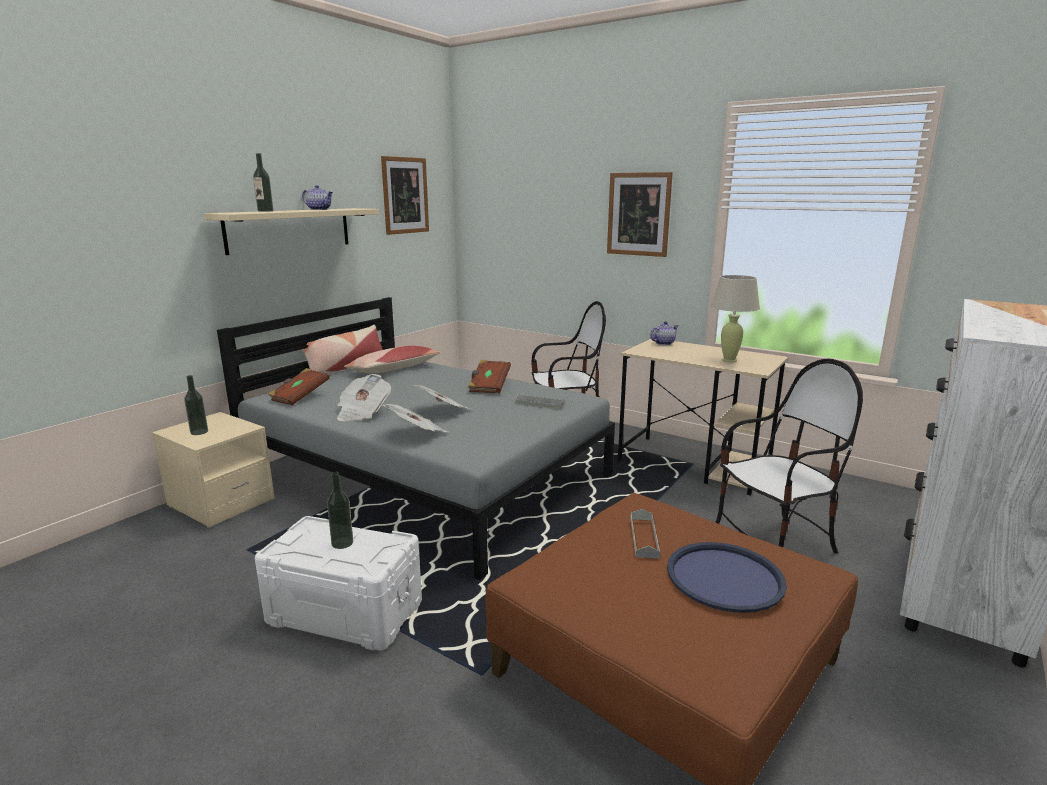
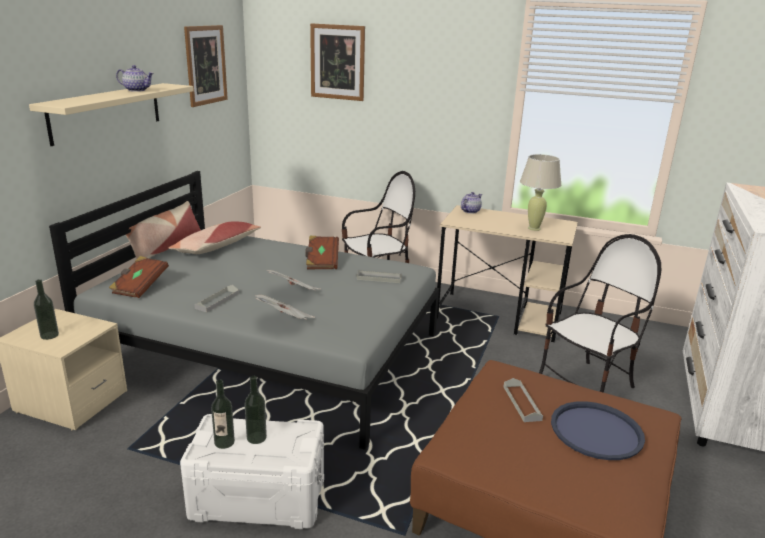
camera: 15 degrees left, 5 degrees up
bottle [253,153,274,212] -> bottle moved to [211,380,235,449]
newspaper [337,374,391,421] -> grey tray [194,285,239,312]
picture [607,172,673,257] -> picture moved to [310,23,365,101]

